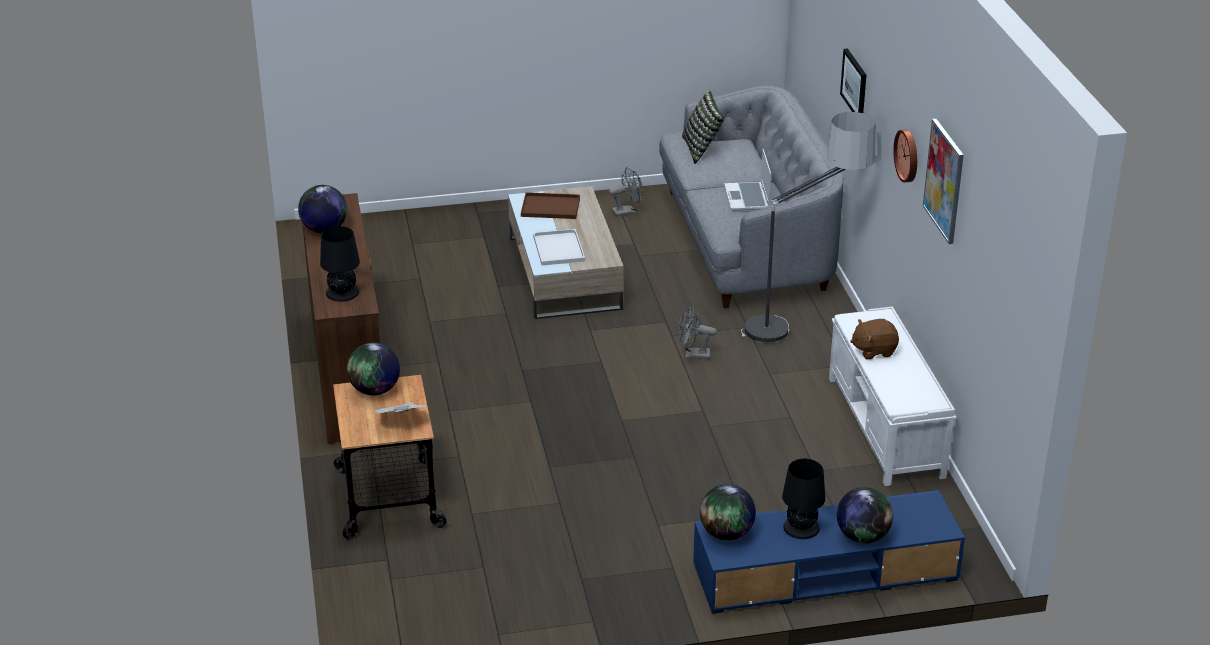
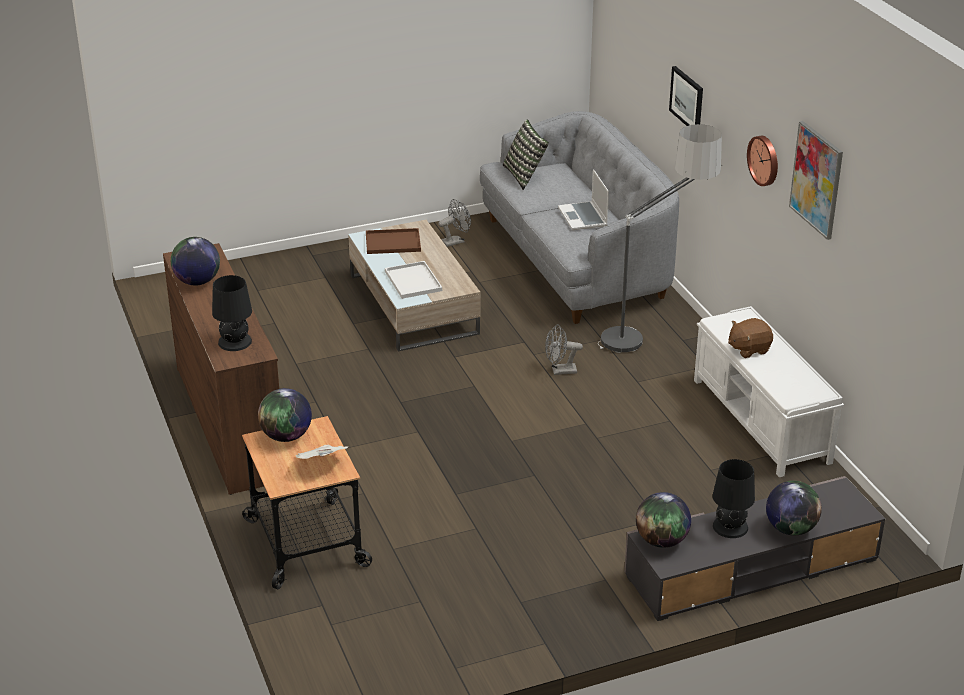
camera: 10 degrees left, 0 degrees up
blue tv stand [693,490,965,614] -> grey tv stand [624,476,885,621]

